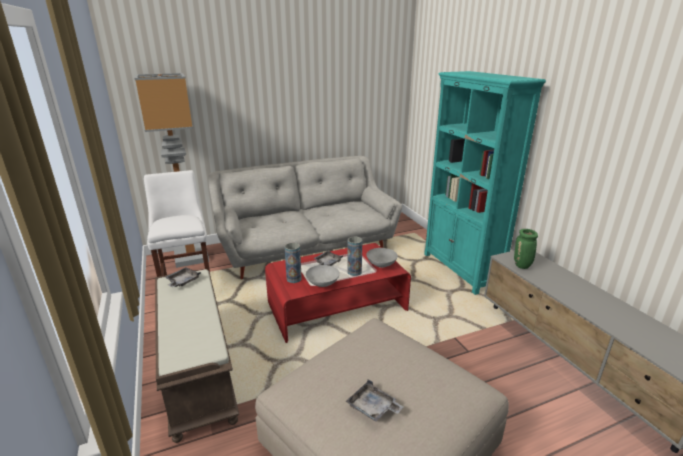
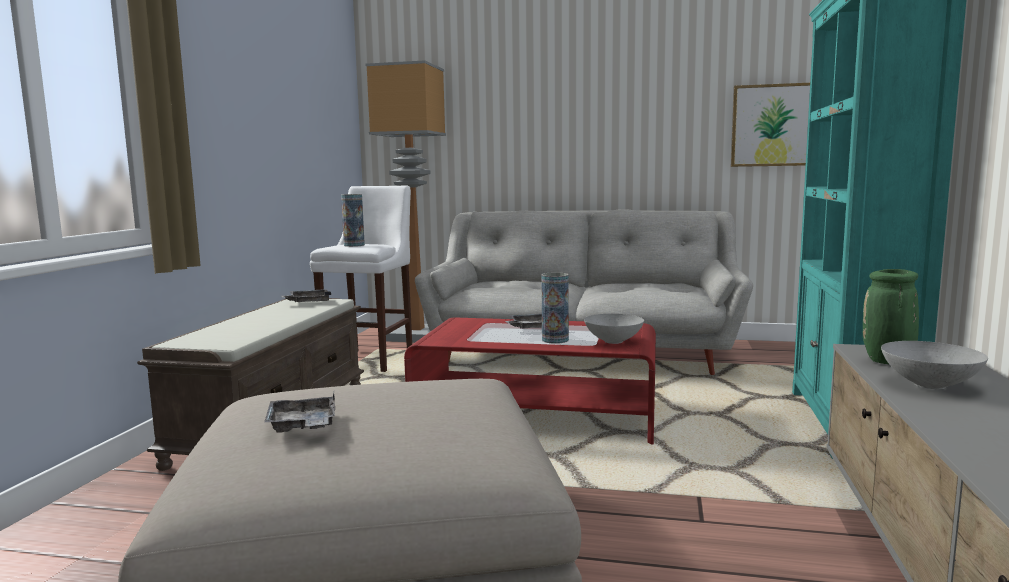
camera: 35 degrees right, 15 degrees down
vase [284,243,302,283] -> vase moved to [341,194,365,247]
grey bowl [306,265,340,287] -> grey bowl moved to [881,341,988,389]
none -> picture [731,83,810,167]

